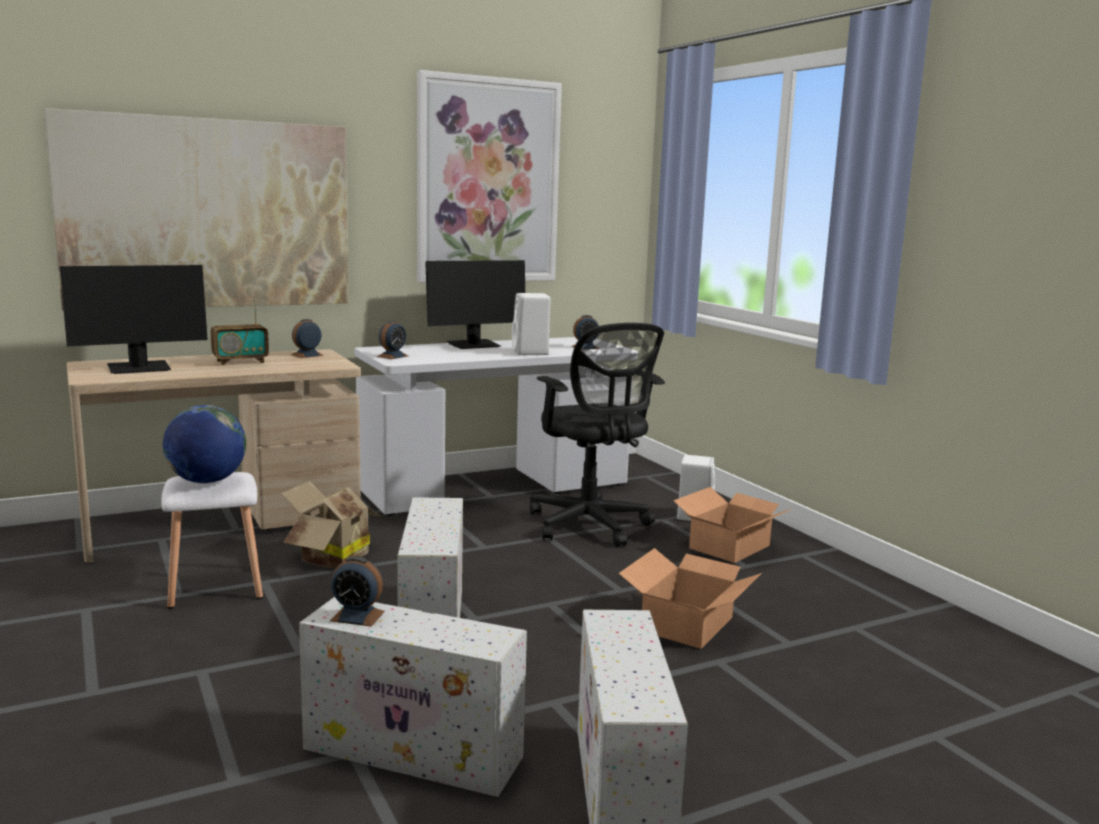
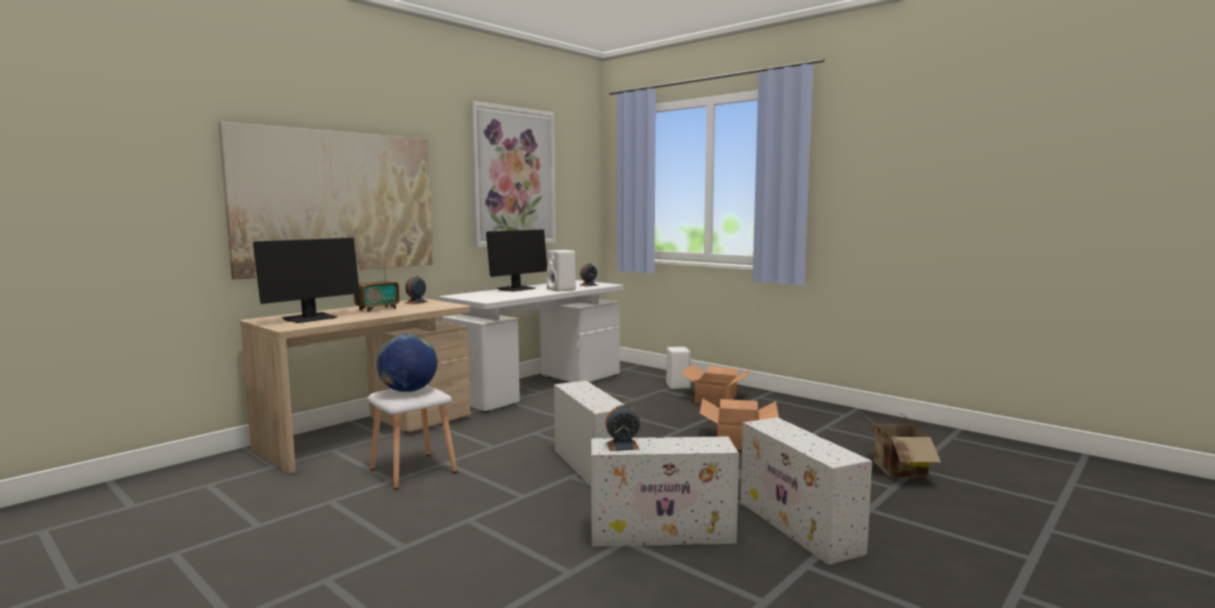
camera: 20 degrees left, 5 degrees down
cardboard box [281,481,381,568] -> cardboard box moved to [863,411,941,478]
alarm clock [377,321,408,359] -> none
black office chair [529,323,665,547] -> none

